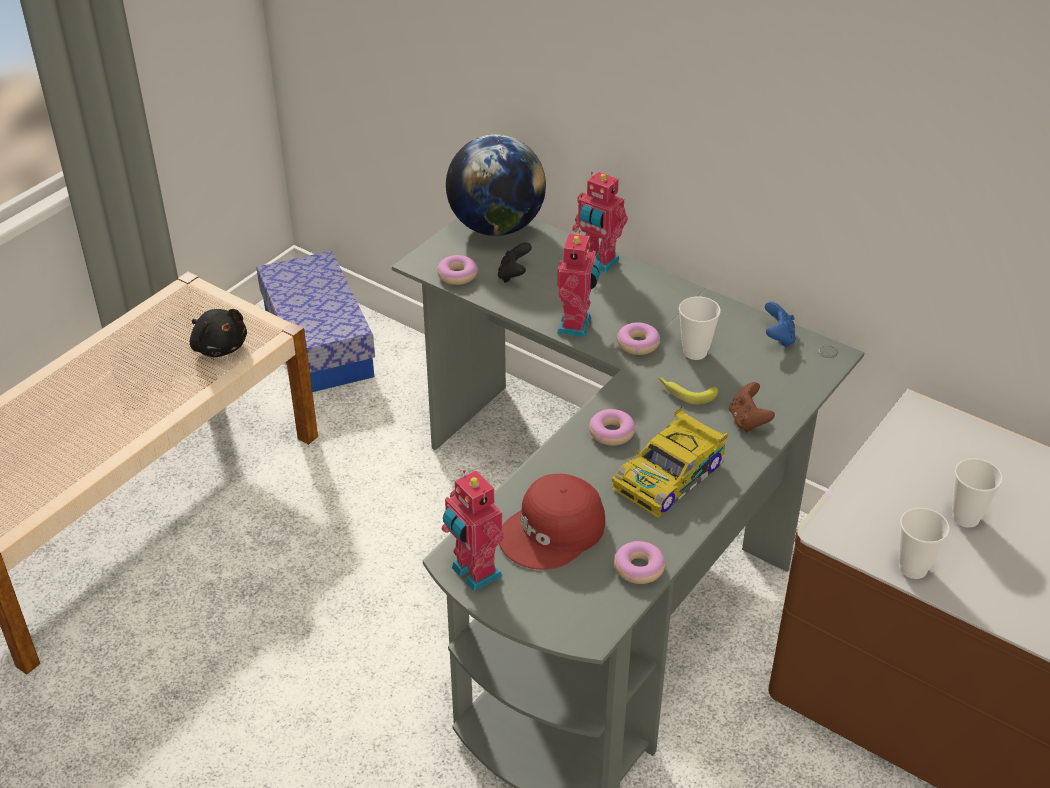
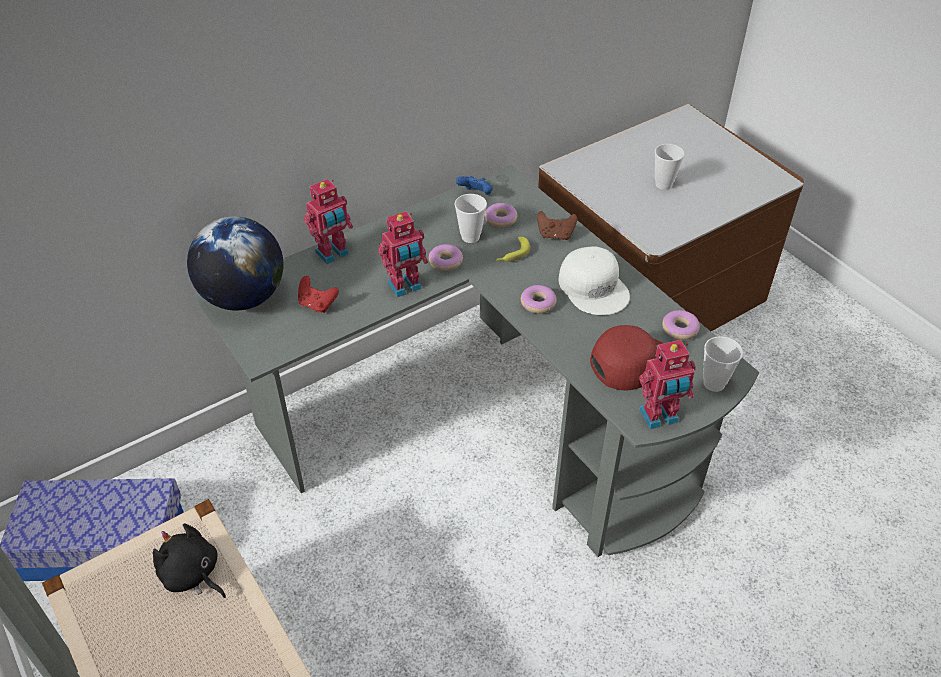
camera: 70 degrees left, 5 degrees up
black plush toy [190,309,247,357] -> black plush toy turned 120 degrees counterclockwise [153,523,226,598]
donut [437,255,478,285] -> donut moved to [485,203,517,228]
black game controller [498,242,532,283] -> red game controller [298,276,339,313]
red cap [499,474,605,570] -> red cap turned 90 degrees counterclockwise [590,325,663,390]
toy robot [557,230,601,337] -> toy robot turned 120 degrees clockwise [378,211,428,297]
toy car [612,407,728,517] -> white cap [558,246,630,315]
cup [899,508,950,579] -> cup moved to [703,336,743,392]

